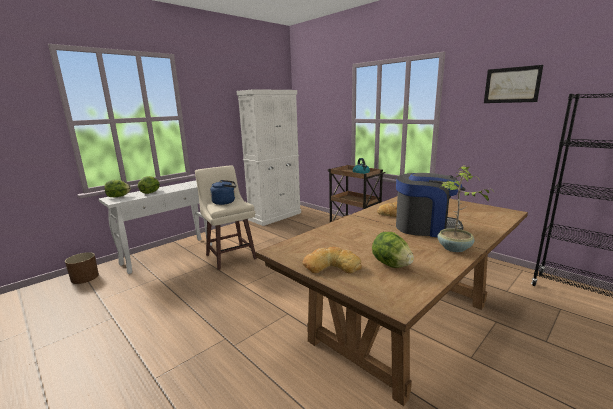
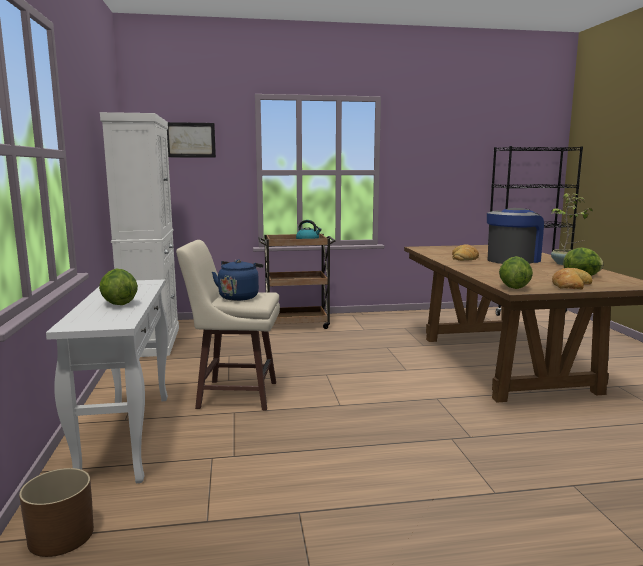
camera: 55 degrees left, 5 degrees down
lettuce [104,180,131,197] -> lettuce moved to [499,256,533,289]
picture [484,65,543,103] -> picture moved to [167,122,216,158]

